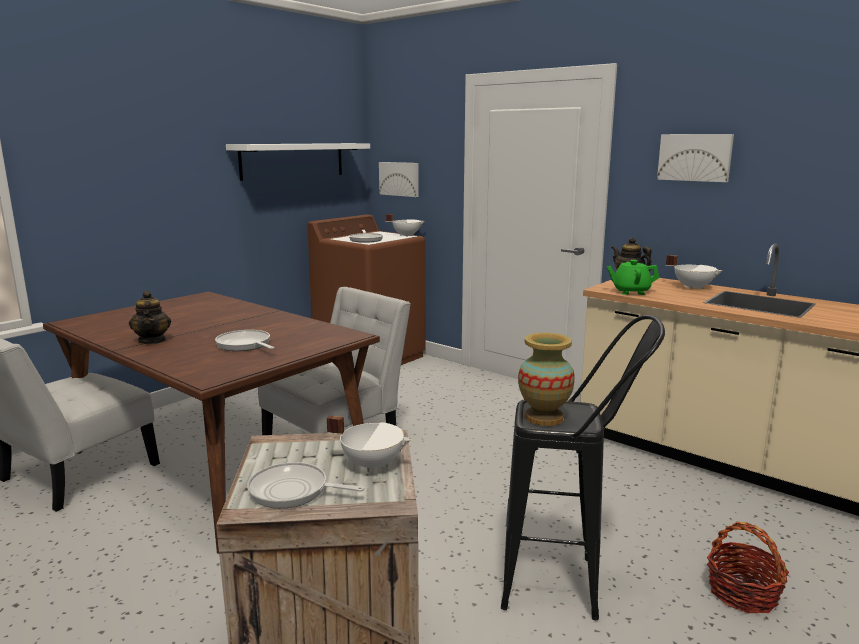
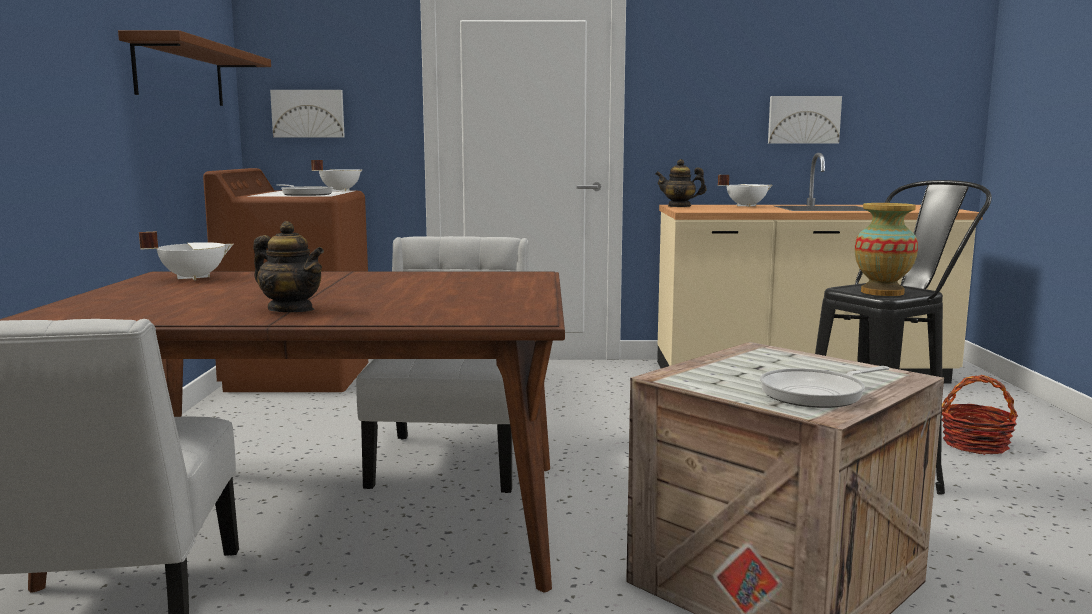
camera: 40 degrees left, 5 degrees down
frying pan [215,330,274,351] -> none
white shelf [226,143,370,181] -> brown shelf [118,30,271,106]
white cooking pot [327,416,412,472] -> white cooking pot moved to [139,231,234,280]
green teapot [607,260,659,295] -> none
picture [657,134,734,182] -> picture moved to [768,96,842,144]

